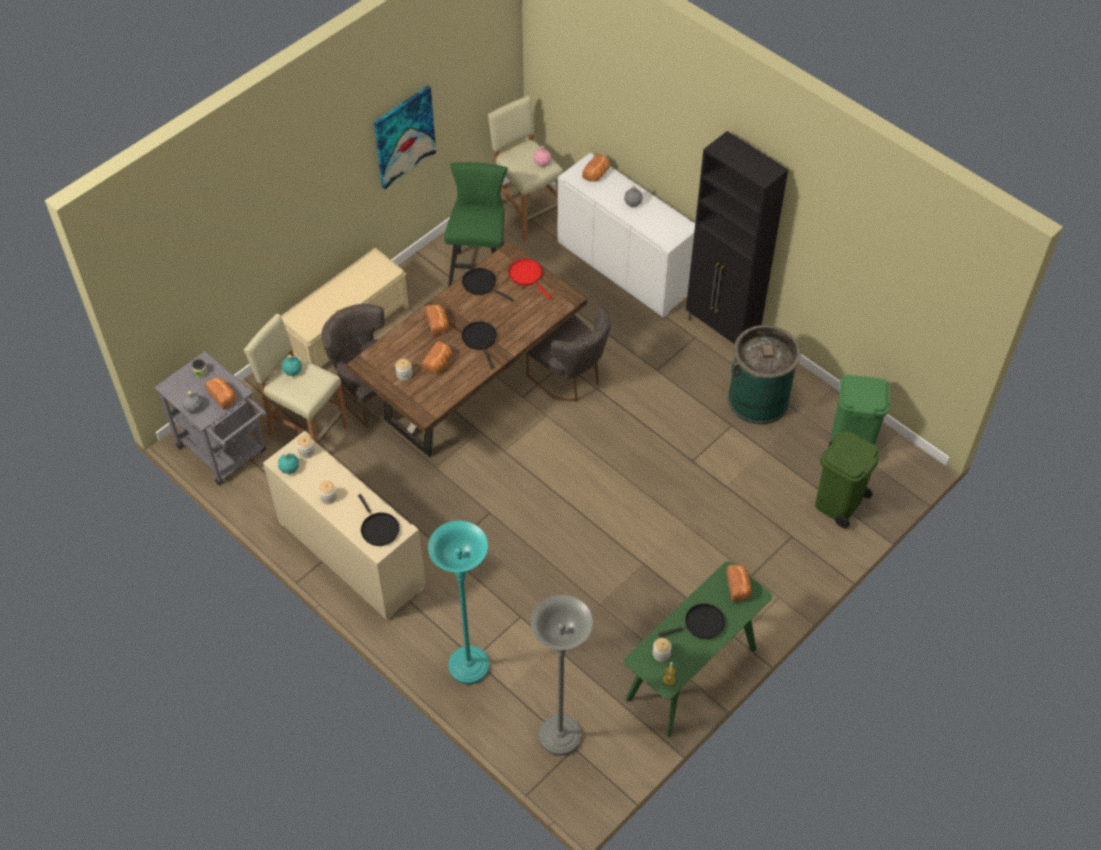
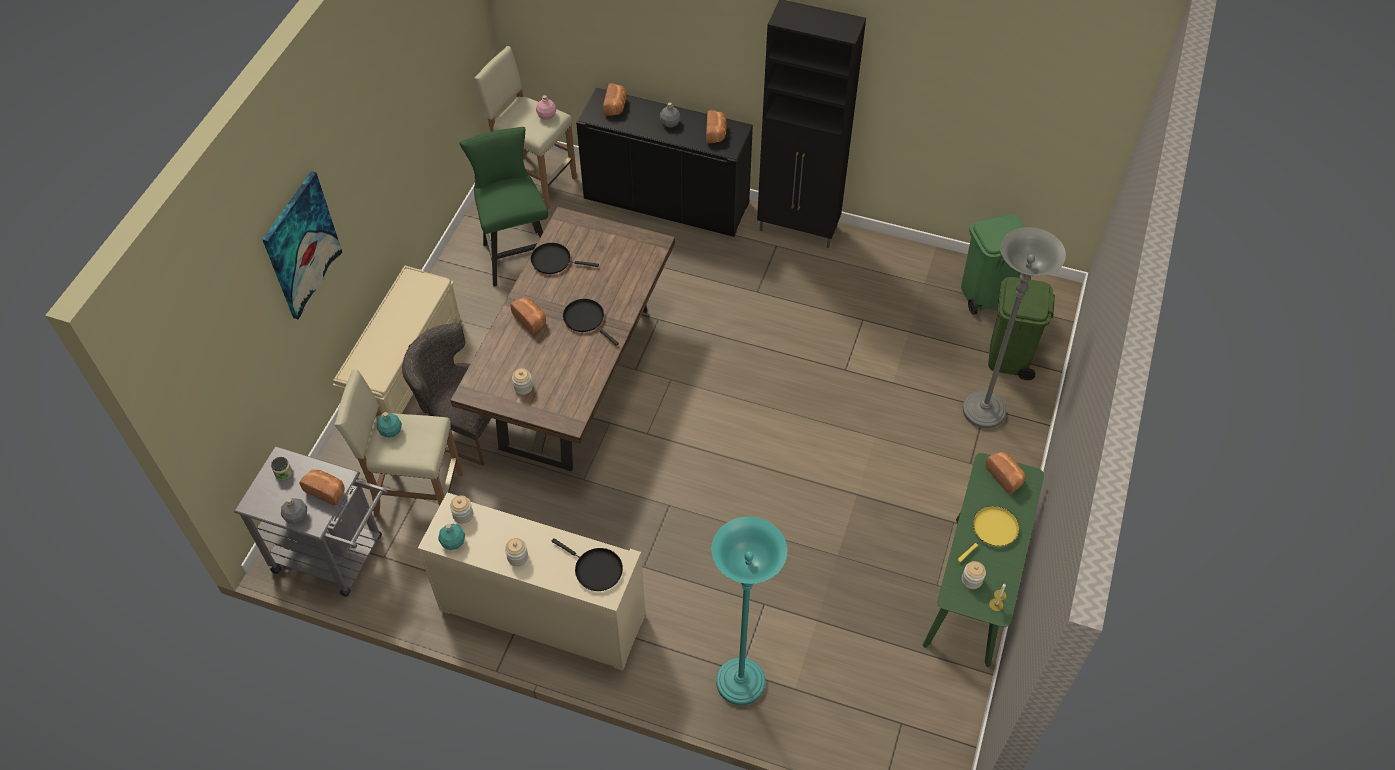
camera: 25 degrees left, 0 degrees up
picture [374,86,436,189] -> picture moved to [262,171,343,319]
bread [423,341,452,373] -> bread moved to [706,110,727,143]
red frying pan [508,259,551,299] -> none
grey chair [526,306,611,401] -> none
grey floor lamp [531,595,593,756] -> grey floor lamp moved to [963,227,1066,428]
white cabinet [558,153,695,317] -> black cabinet [576,88,753,237]
black frying pan [658,604,725,639] -> yellow frying pan [957,506,1019,562]
green trash can [728,325,801,424] -> none

